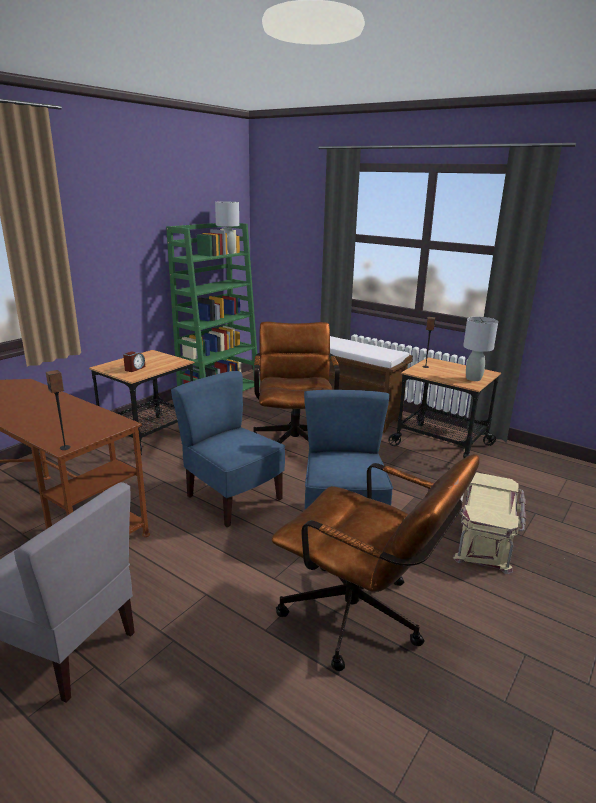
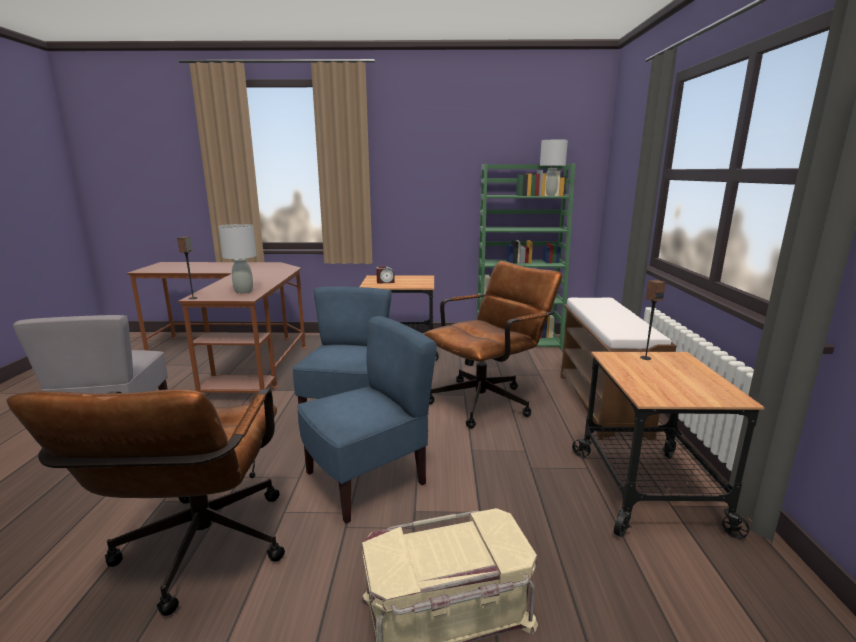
camera: 55 degrees right, 5 degrees down
grey table lamp [463,317,498,381] -> grey table lamp moved to [219,224,257,294]

